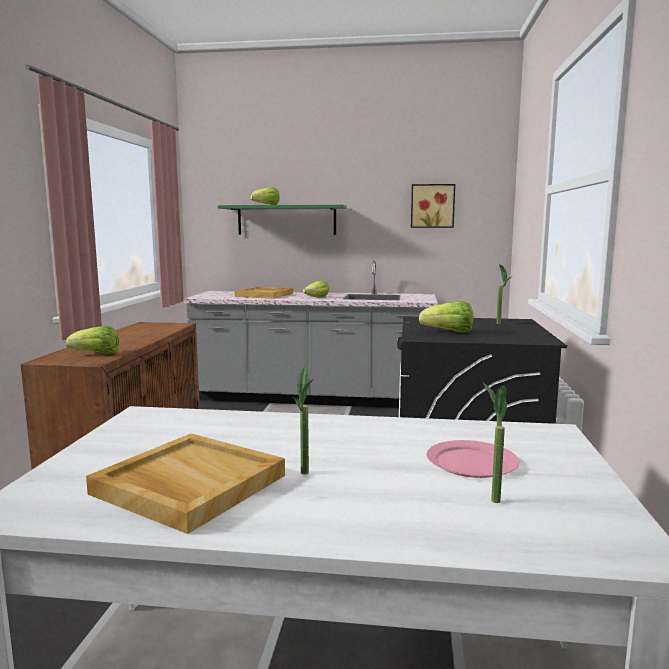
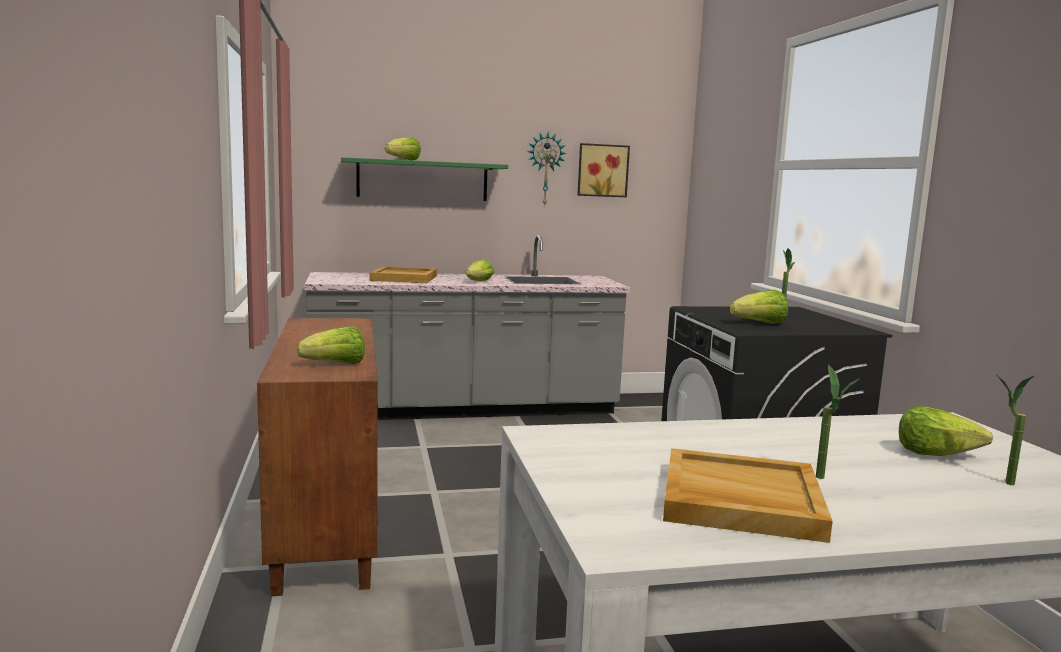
camera: 20 degrees left, 0 degrees up
pink plate [427,440,519,478] -> lettuce [899,406,993,456]
none -> wall clock [527,132,567,207]

